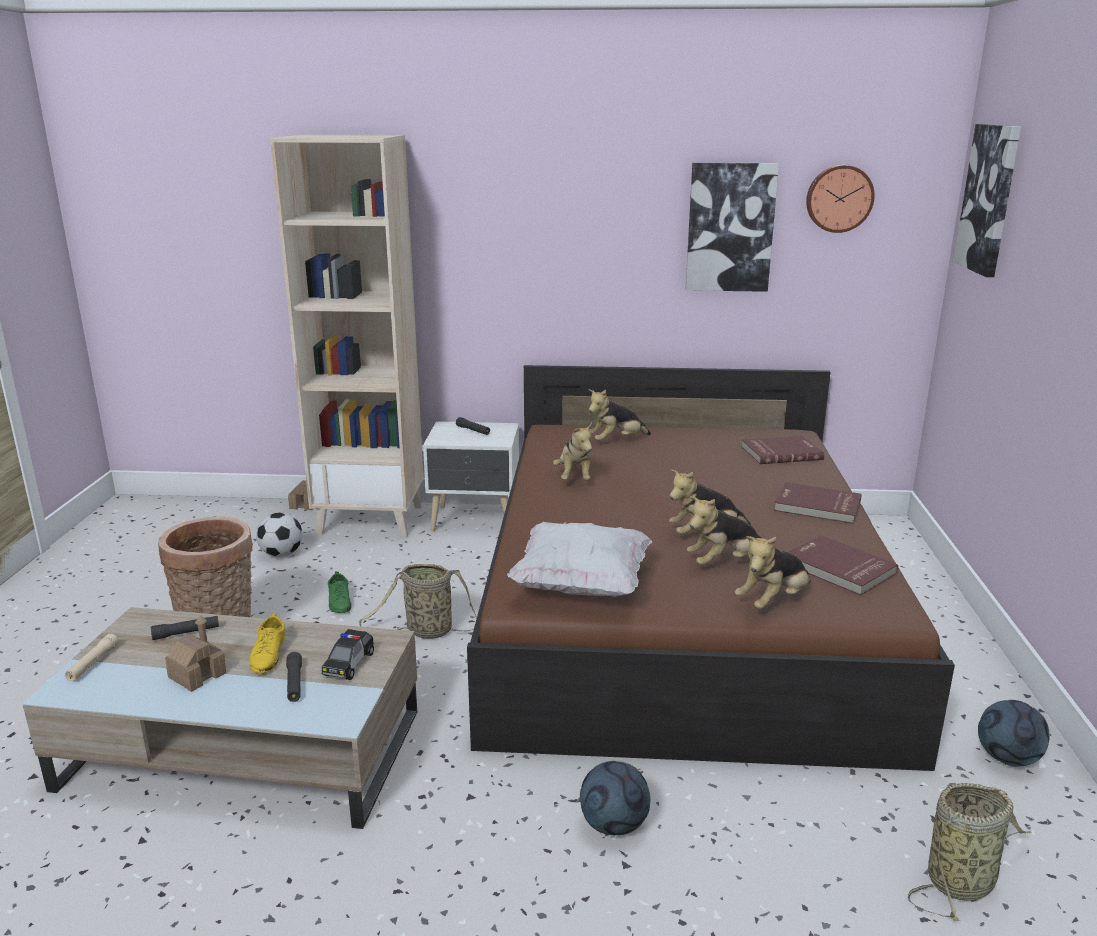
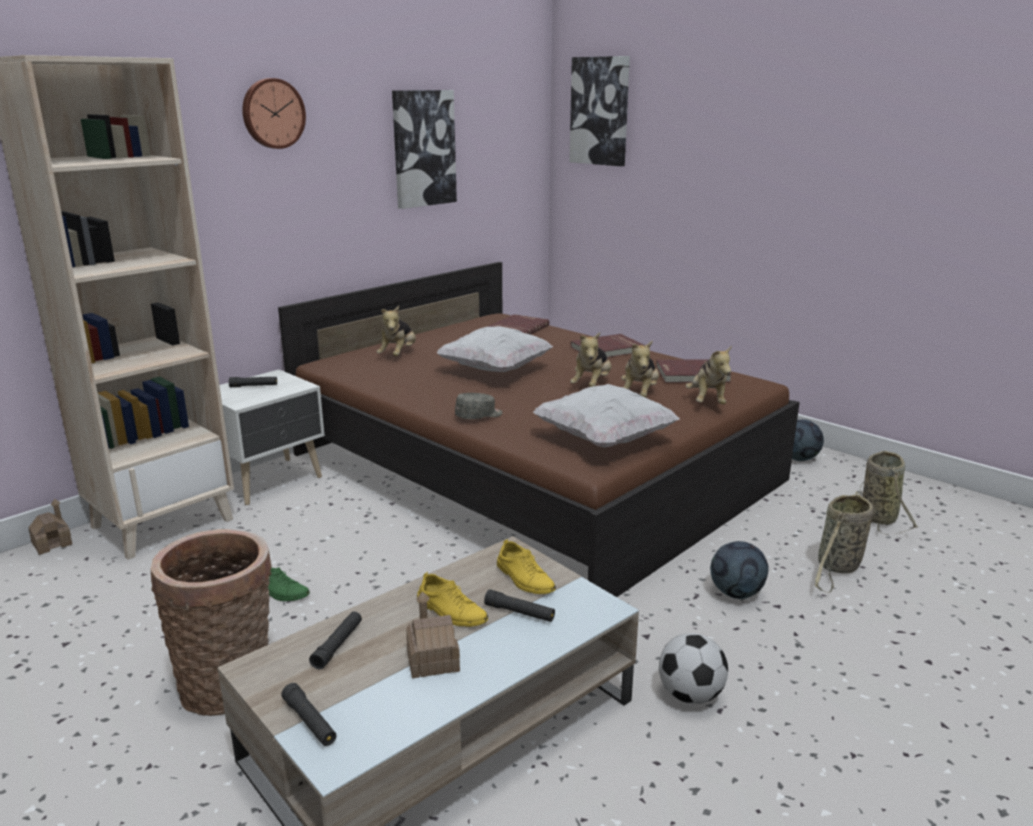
camera: 50 degrees left, 0 degrees up
beige flashlight [65,634,119,681] -> black flashlight [281,683,337,746]
football [256,512,302,557] -> football moved to [659,633,728,704]
toy car [322,629,374,680] -> yellow shoe [497,539,556,594]
basket [359,564,477,639] -> basket moved to [815,492,874,593]
plush toy [553,423,592,481] -> none
wall clock [806,165,875,233] -> wall clock moved to [242,78,306,149]
none -> white pillow [437,326,553,372]
none -> grey cap [455,393,503,419]

